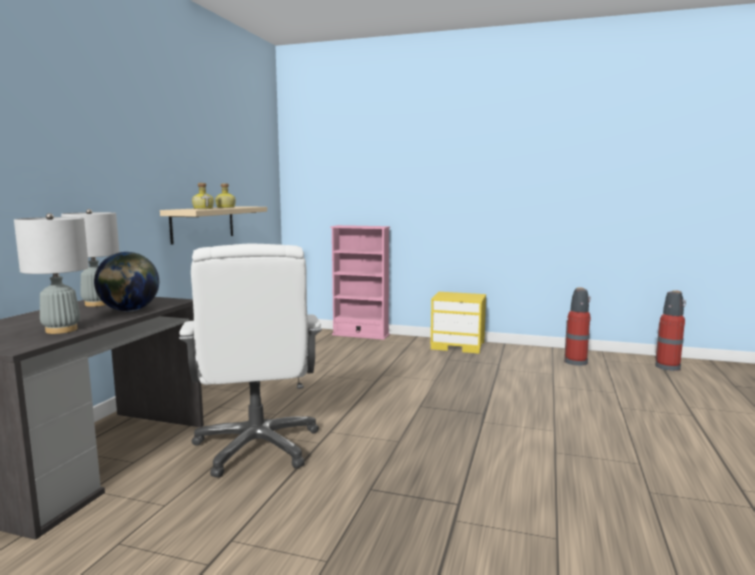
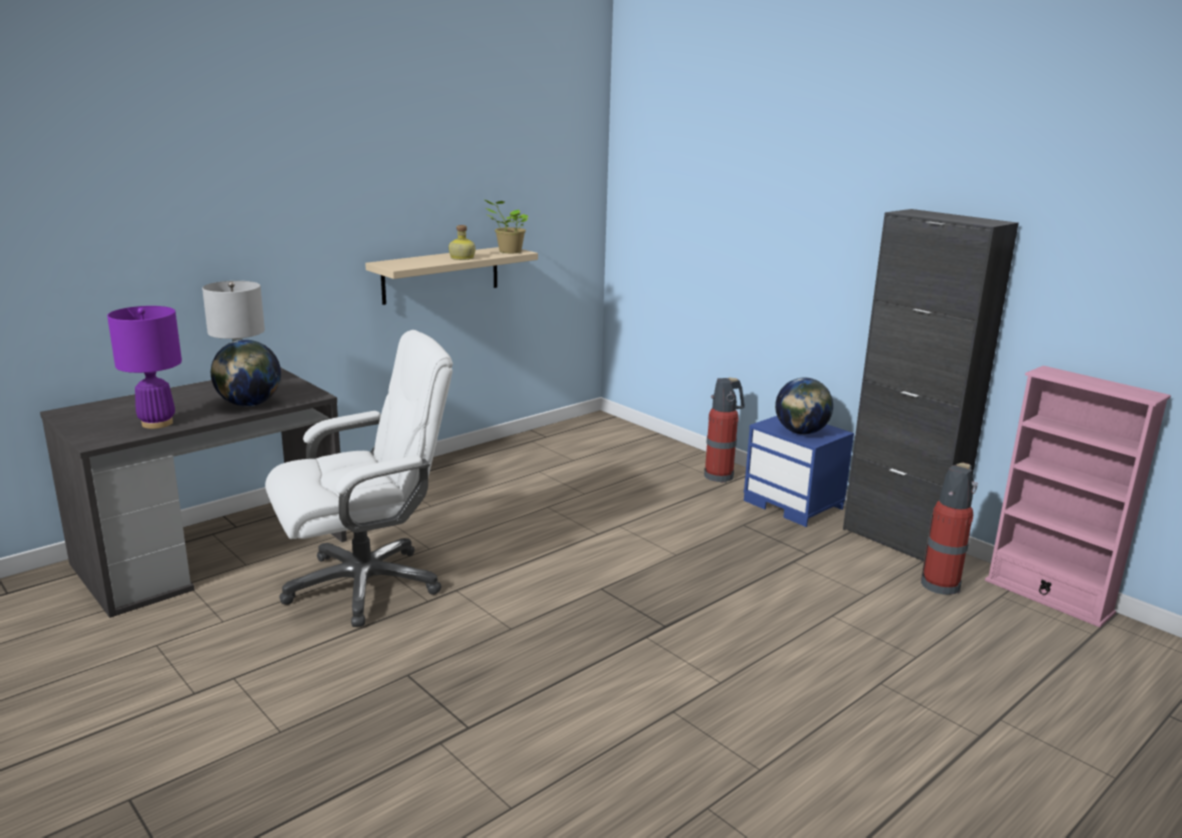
camera: 30 degrees right, 10 degrees up
grey table lamp [14,213,89,334] -> purple table lamp [107,306,182,429]
white office chair [179,244,322,478] -> white office chair turned 135 degrees counterclockwise [265,330,453,627]
bottle [192,183,214,209] -> none
pink bookcase [330,225,390,340] -> pink bookcase moved to [985,366,1171,627]
yellow nightstand [430,292,486,354] -> blue nightstand [744,416,854,527]
fire extinguisher [655,290,686,371] -> fire extinguisher moved to [704,377,745,483]
none -> potted plant [485,200,528,253]
none -> globe [775,378,833,435]
none -> black cabinet [843,209,1019,561]

